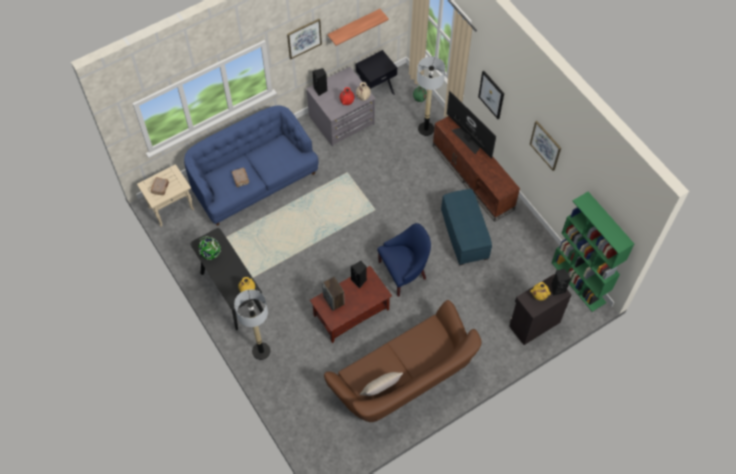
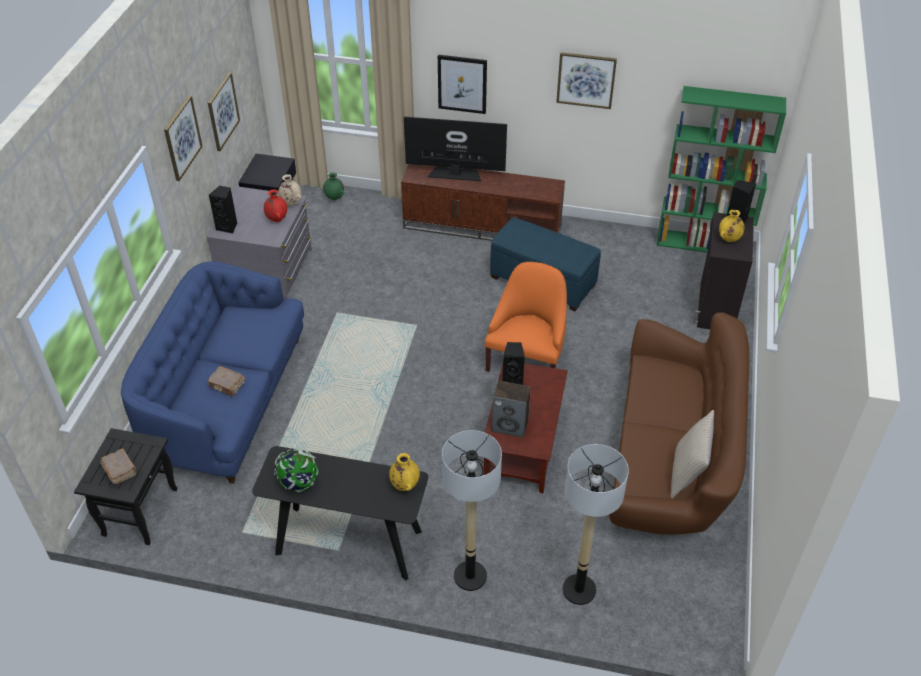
camera: 45 degrees left, 15 degrees down
beige side table [137,164,194,227] -> black side table [74,428,177,545]
shelf [327,9,389,46] -> picture [208,72,240,151]
blue armchair [377,223,431,297] -> orange armchair [484,262,567,372]
floor lamp [417,56,445,136] -> floor lamp moved to [563,444,629,605]

